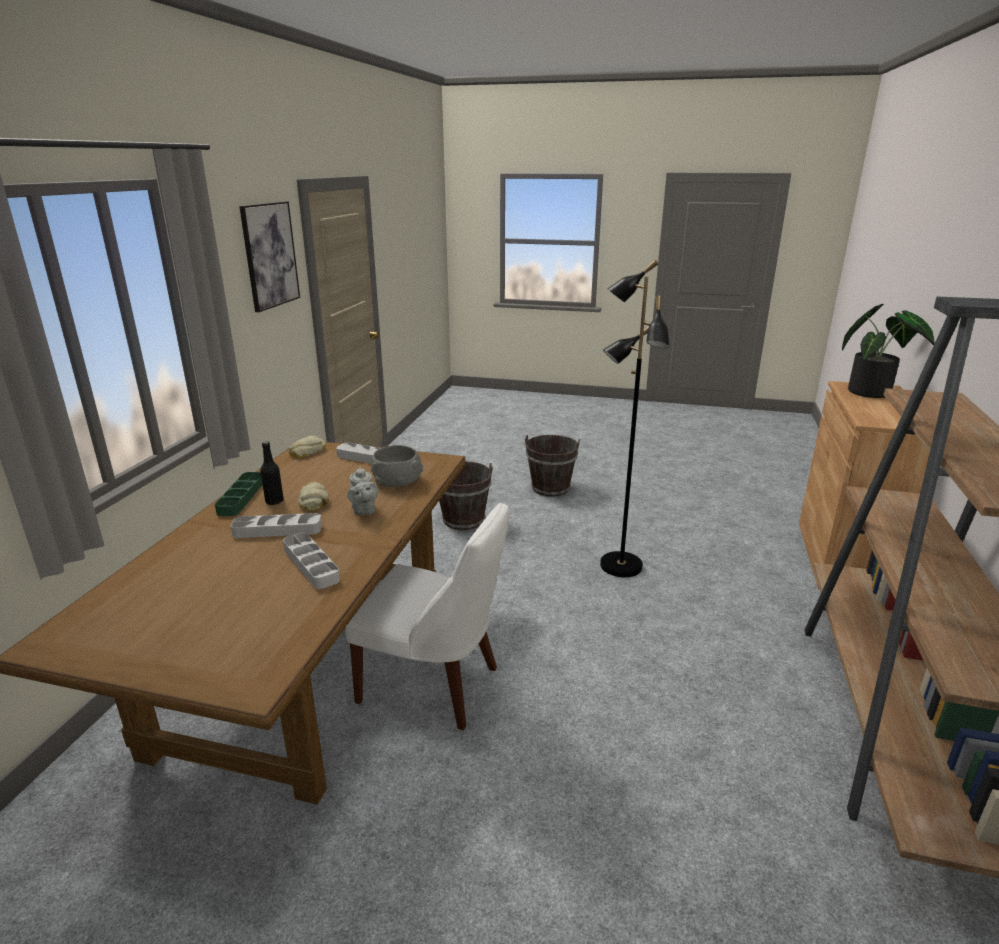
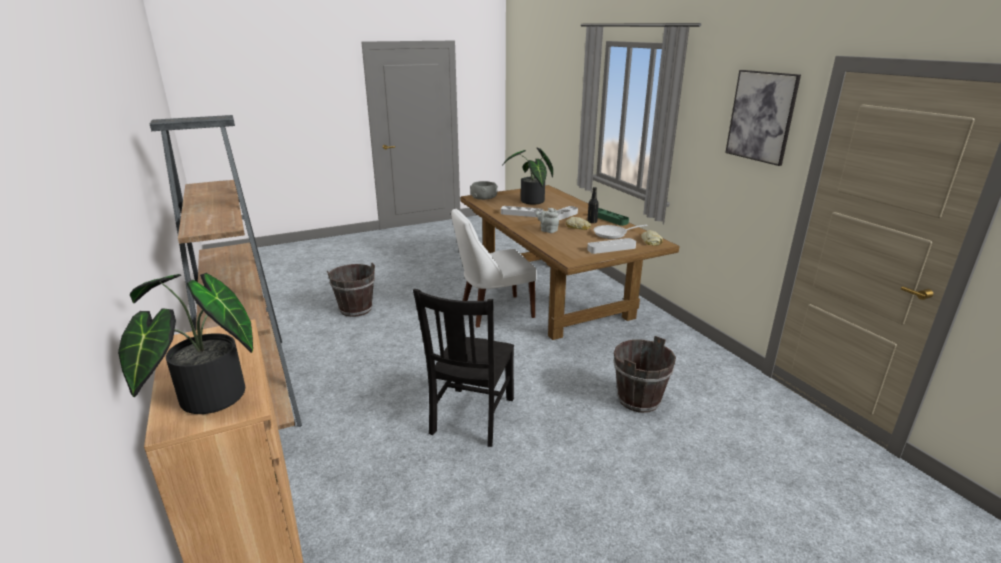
camera: 140 degrees right, 0 degrees up
grey bowl [371,445,423,487] -> grey bowl moved to [470,181,498,200]
brown bucket [525,435,580,497] -> brown bucket moved to [327,262,375,317]
black floor lamp [600,260,669,577] -> black chair [413,289,514,447]
none -> potted plant [502,148,553,205]
none -> frying pan [593,225,648,239]

